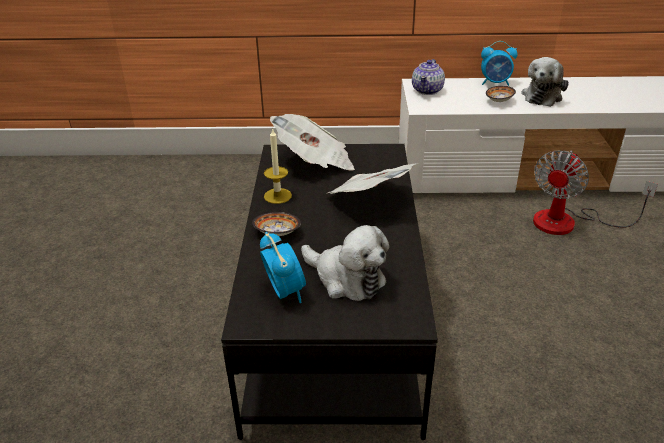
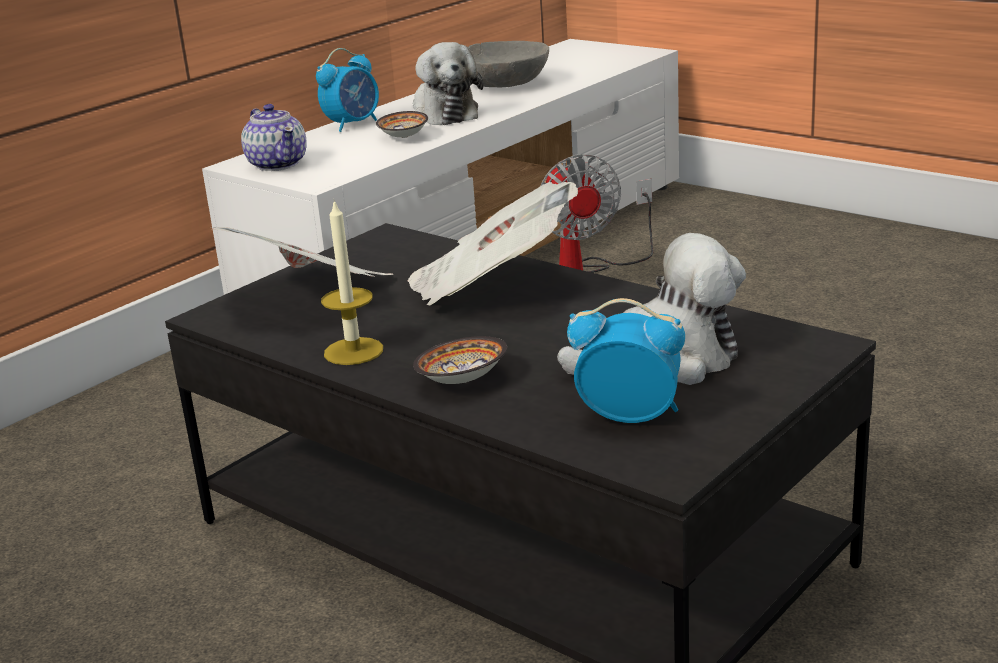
camera: 50 degrees left, 10 degrees down
none -> grey bowl [467,41,549,87]

